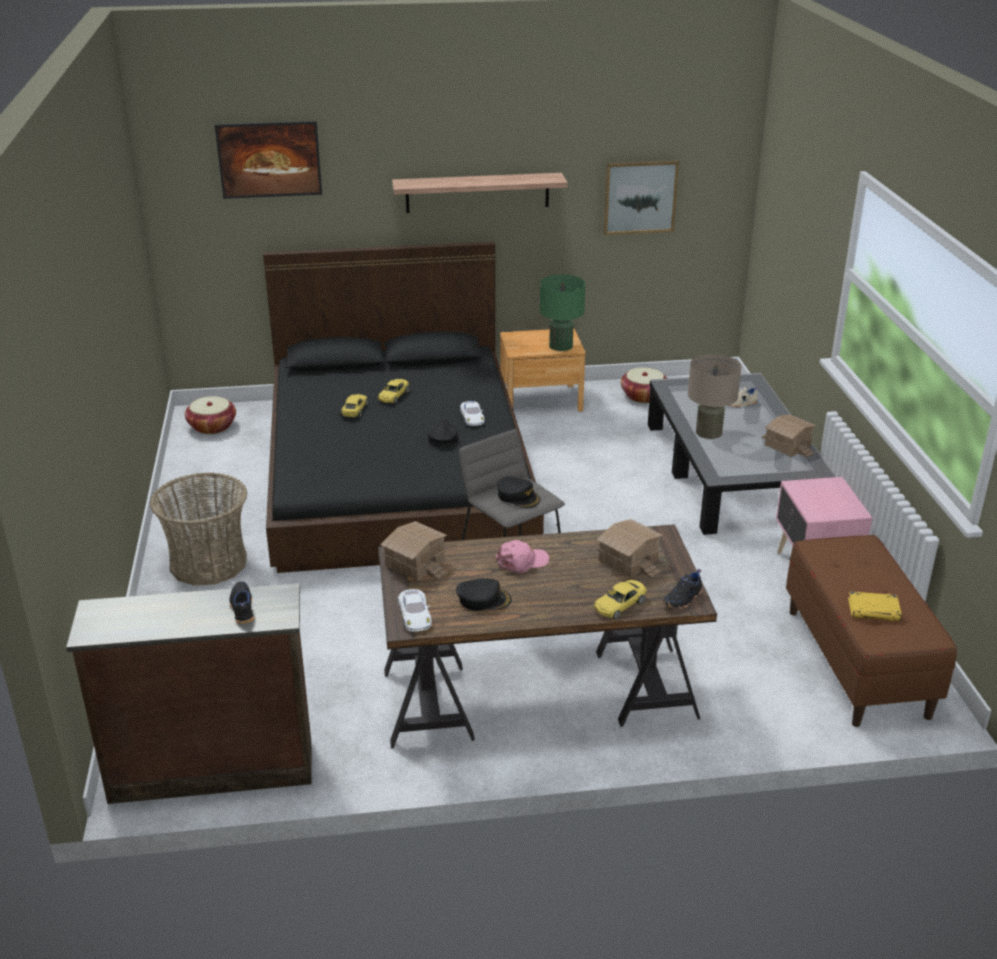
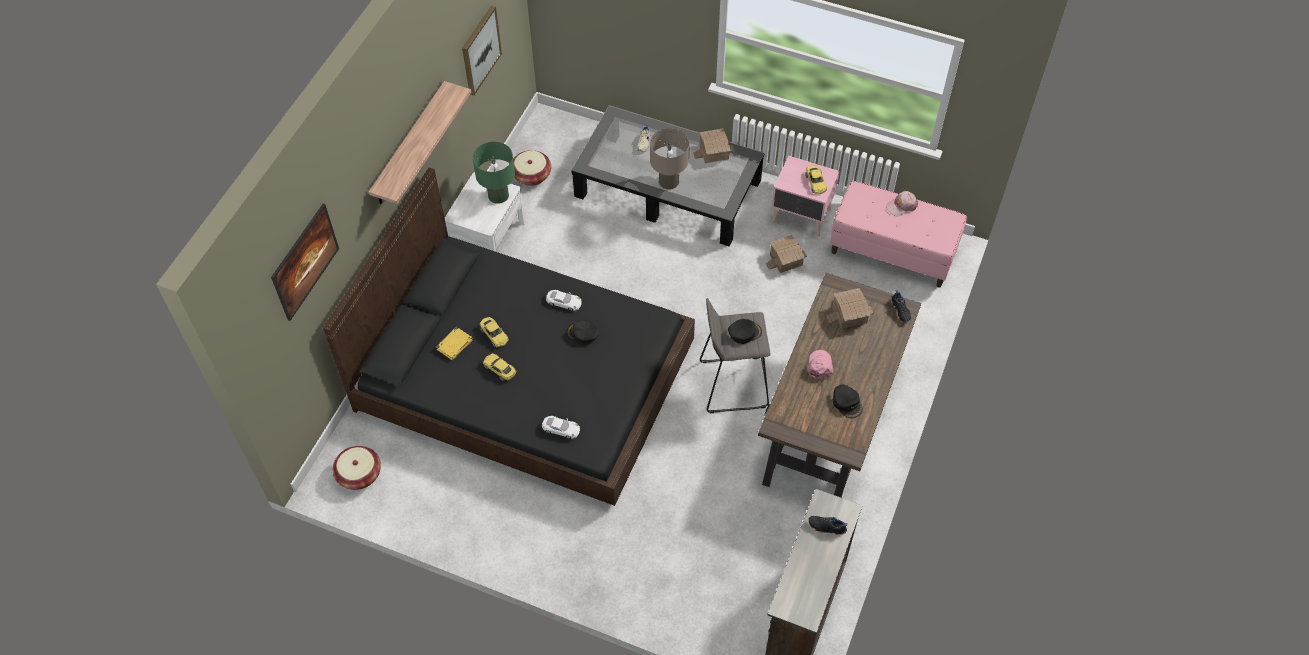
camera: 60 degrees left, 25 degrees up
basket [150,472,247,586] -> none
toy house [380,521,447,581] -> toy house moved to [766,235,807,273]
white toy car [398,589,432,631] -> white toy car moved to [542,416,580,439]
black cap [456,578,512,611] -> black cap turned 120 degrees clockwise [833,385,863,418]
brown nightstand [500,328,585,412] -> white nightstand [445,172,525,252]
yellow toy car [594,580,647,619] -> yellow toy car moved to [805,165,827,194]
brown bench [786,535,957,727] -> pink bench [830,181,967,288]
yellow book [848,591,902,621] -> yellow book moved to [436,327,473,360]
none -> pink cap [886,191,918,216]

